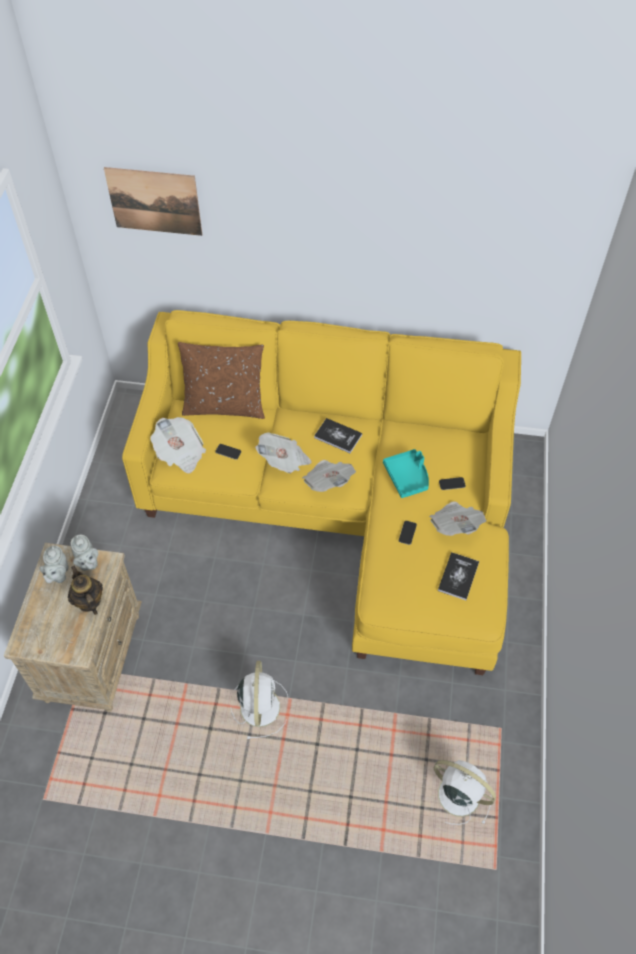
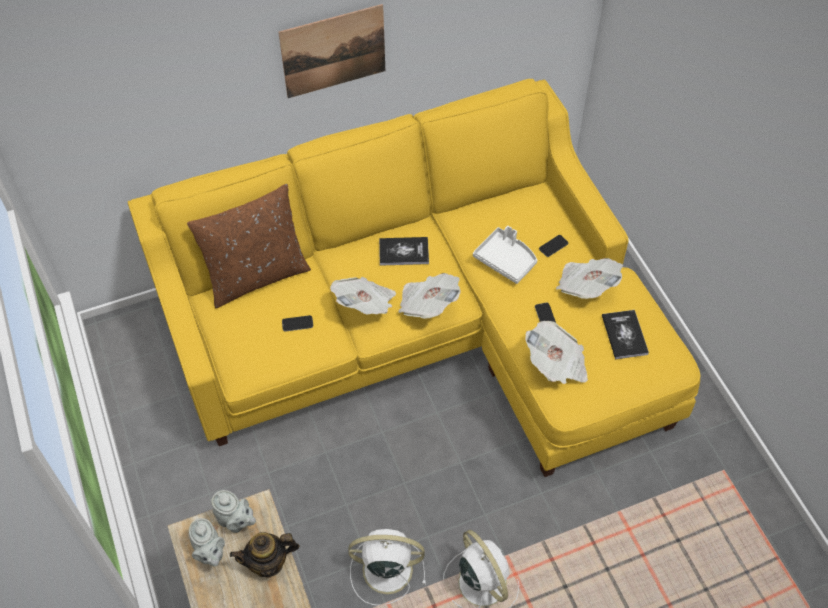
camera: 30 degrees left, 0 degrees up
teapot [68,566,103,615] -> teapot turned 45 degrees counterclockwise [230,532,300,577]
picture [104,167,202,236] -> picture moved to [278,4,385,98]
newspaper [150,417,206,473] -> newspaper moved to [525,321,588,384]
turquoise tray [383,449,429,498] -> white tray [473,226,537,284]
white fan [434,760,496,825] -> white fan moved to [348,529,426,605]

